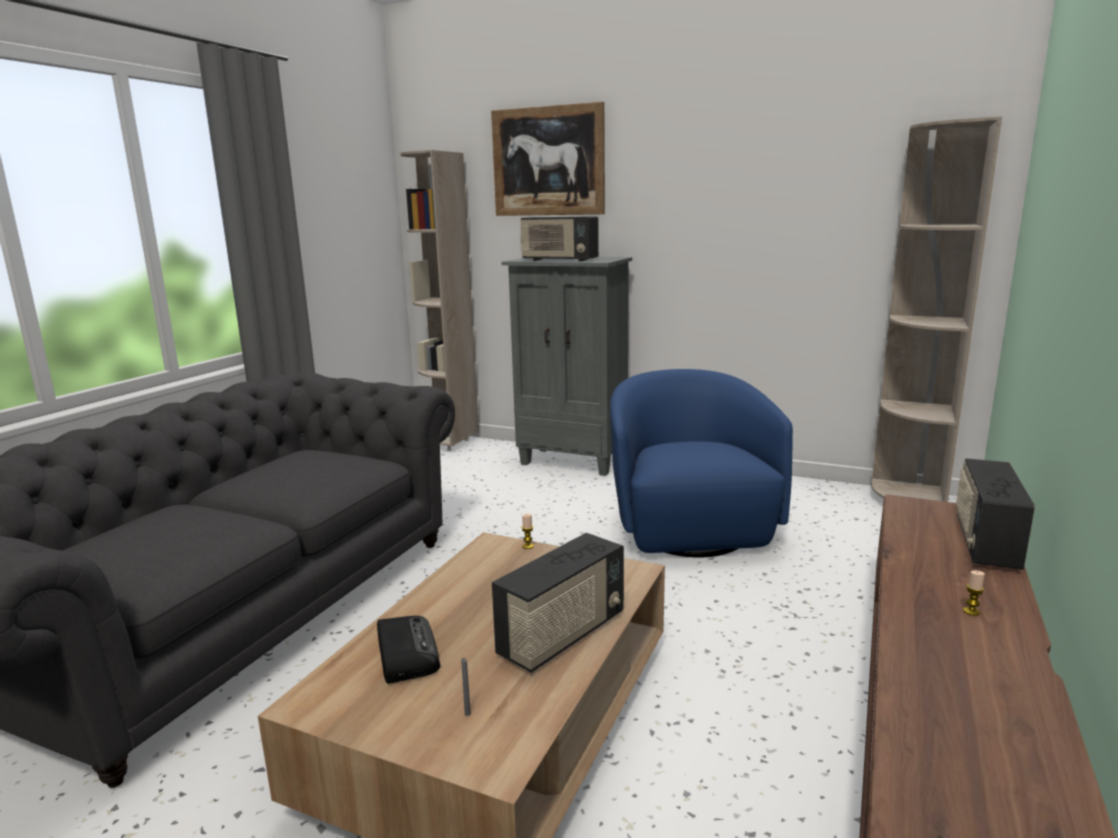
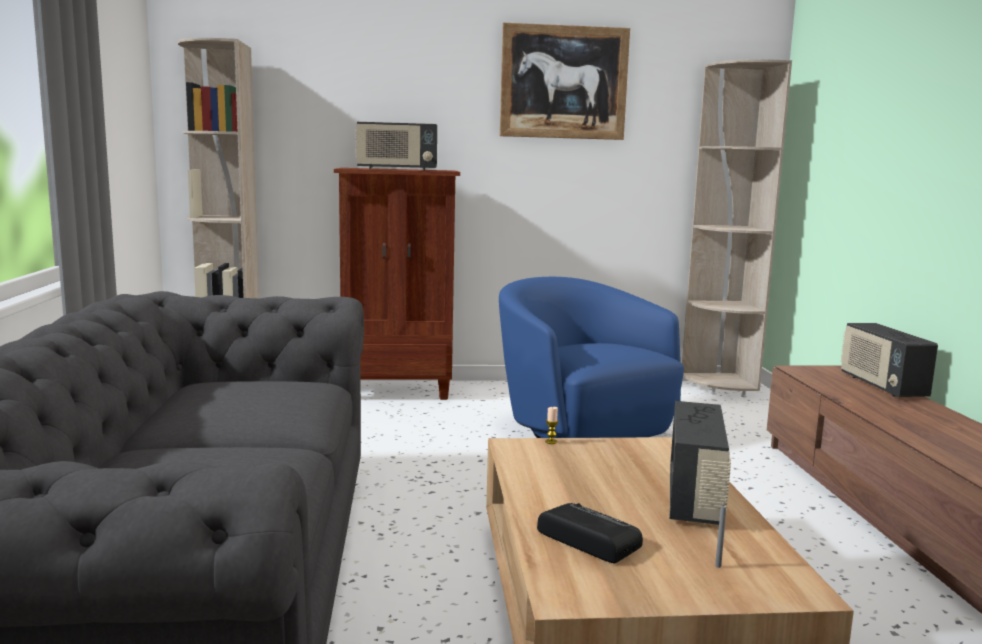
camera: 30 degrees left, 5 degrees down
picture [491,102,605,216] -> picture moved to [500,23,630,140]
grey cabinet [501,257,632,476] -> brown cabinet [334,168,460,400]
candle [963,570,985,616] -> none

